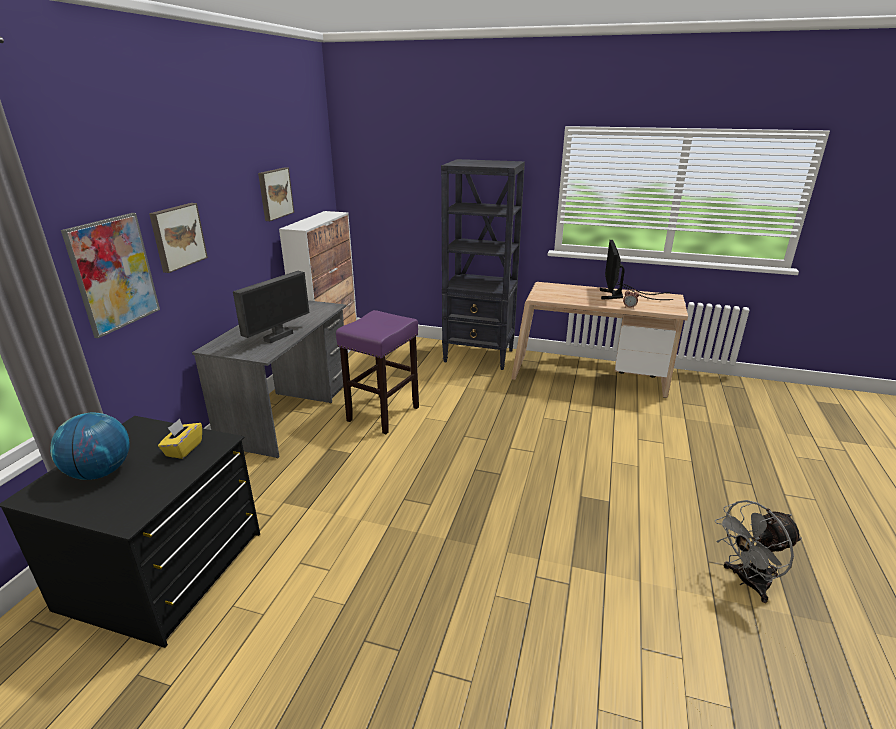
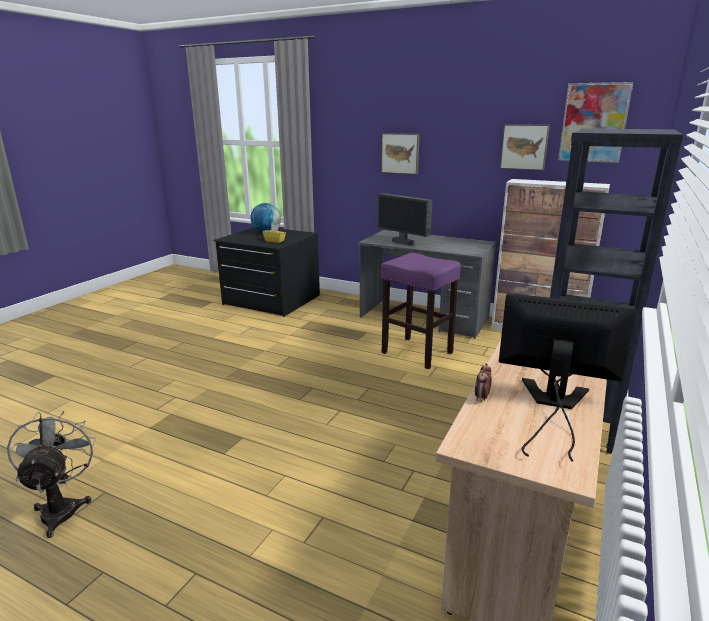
camera: 100 degrees right, 5 degrees down
picture [61,213,160,338] -> picture moved to [558,82,633,163]

